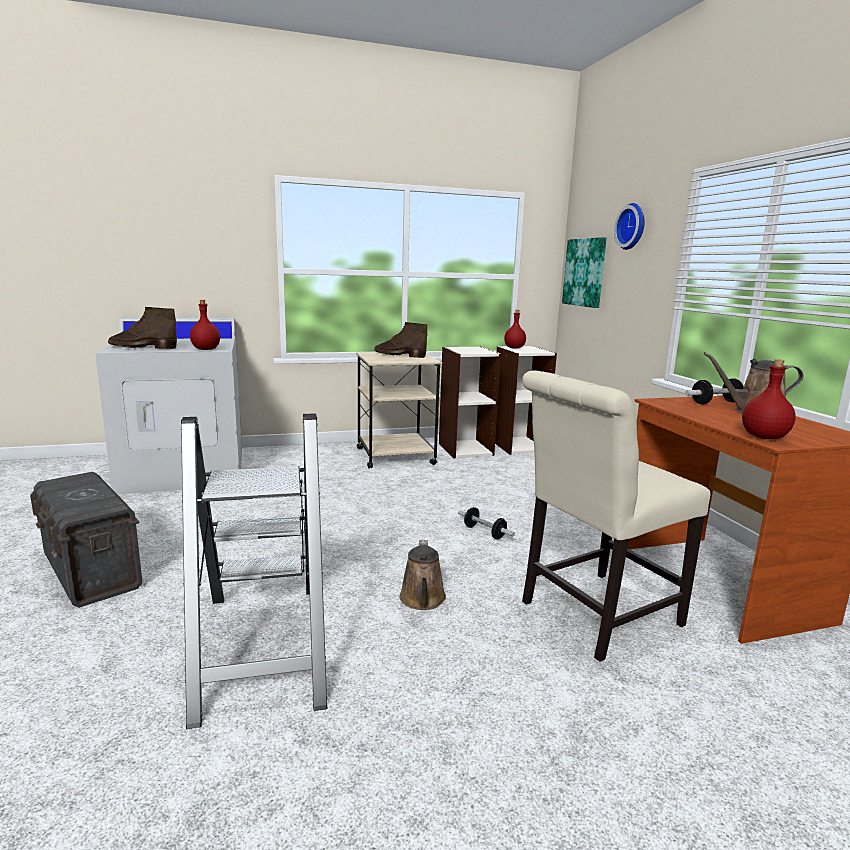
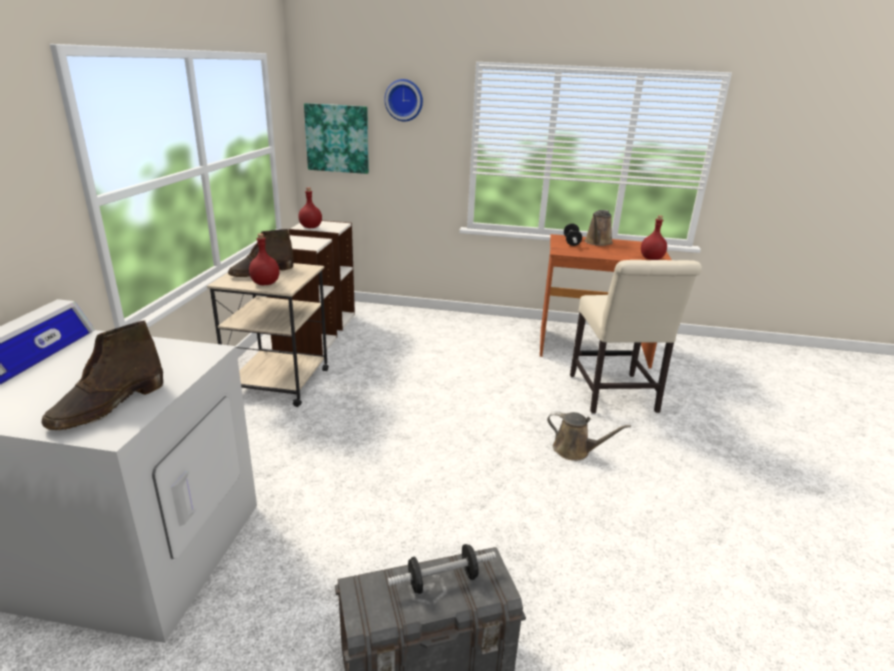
camera: 65 degrees left, 10 degrees up
grey step ladder [181,414,328,729] -> none
red bottle [190,300,220,350] -> red bottle moved to [249,233,280,285]
dumbbell [458,507,515,539] -> dumbbell moved to [388,544,496,594]

